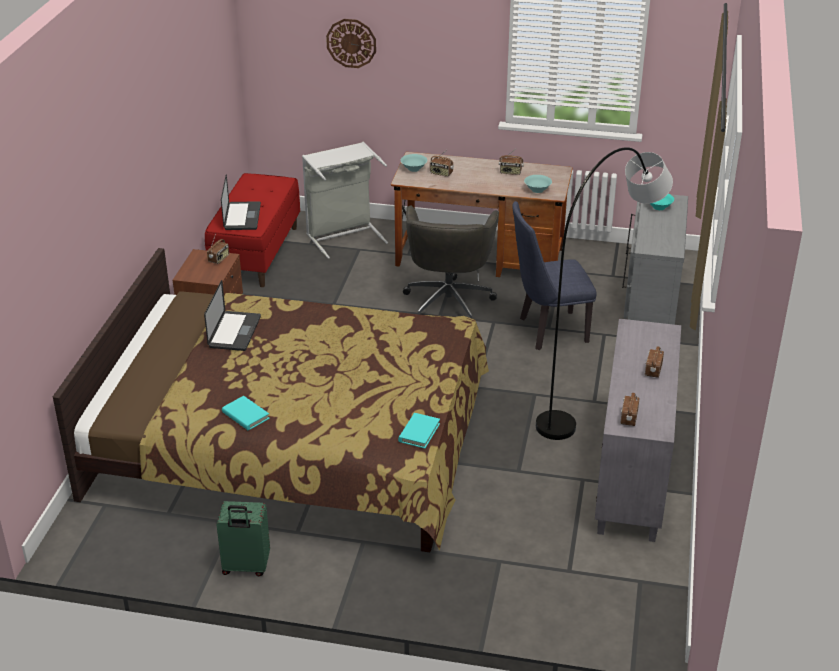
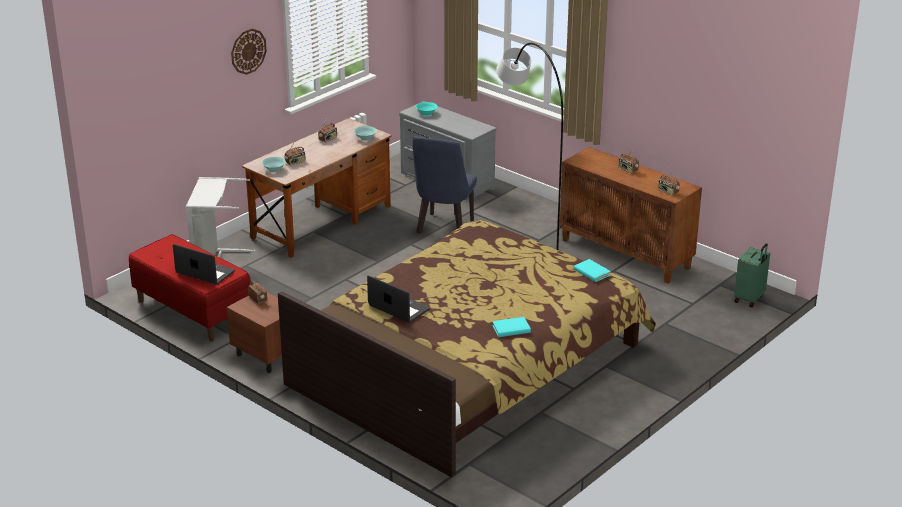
camera: 60 degrees left, 5 degrees down
green suitcase [217,501,270,576] -> green suitcase moved to [734,243,770,308]
wall clock [326,19,376,68] -> wall clock moved to [231,29,267,75]
grey office chair [403,205,499,318] -> none
grey cabinet [595,319,681,542] -> brown cabinet [559,147,702,283]

